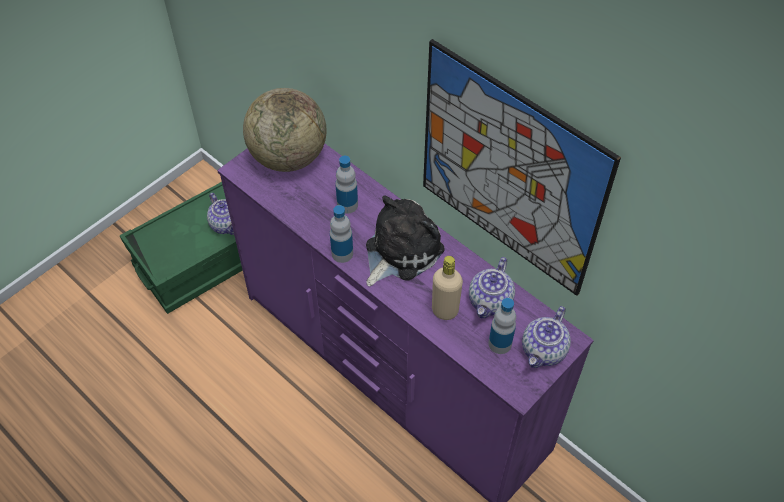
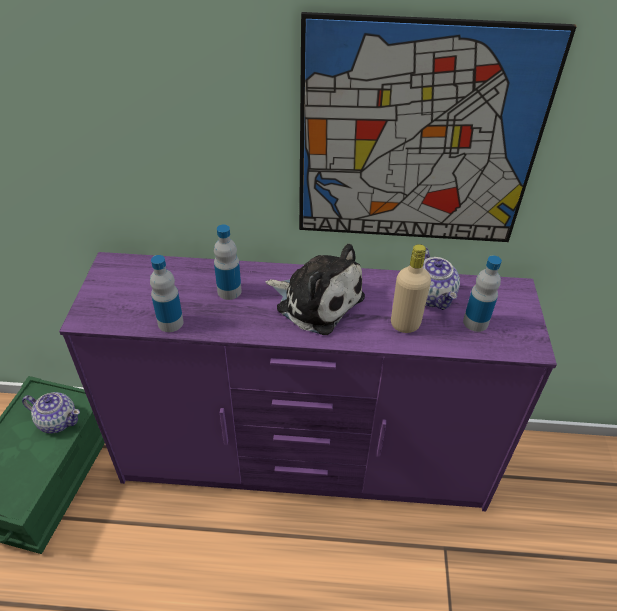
camera: 40 degrees left, 10 degrees down
globe [243,88,326,172] -> none
bottle [330,205,353,263] -> bottle moved to [150,255,184,332]
plush toy [366,196,445,287] -> plush toy turned 120 degrees clockwise [265,244,365,335]
teapot [522,306,571,368] -> none

